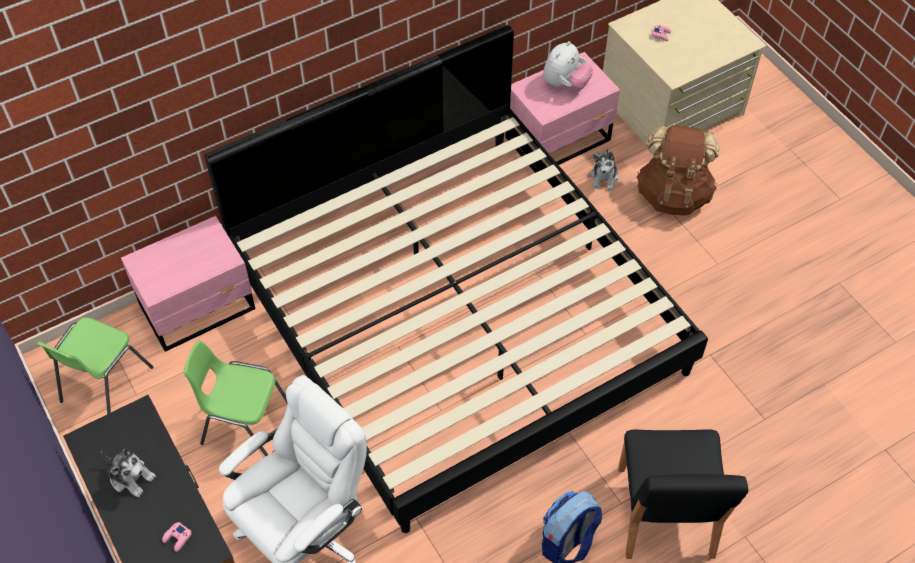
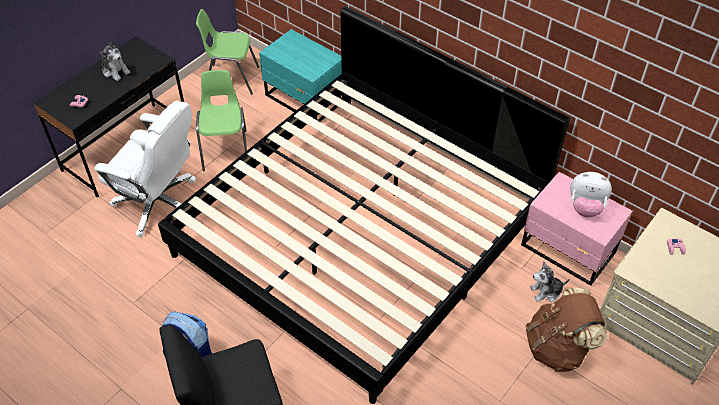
camera: 70 degrees right, 5 degrees down
plush toy [101,449,156,497] -> plush toy turned 60 degrees counterclockwise [100,42,131,81]
pink nightstand [121,216,255,352] -> turquoise nightstand [259,29,345,122]

